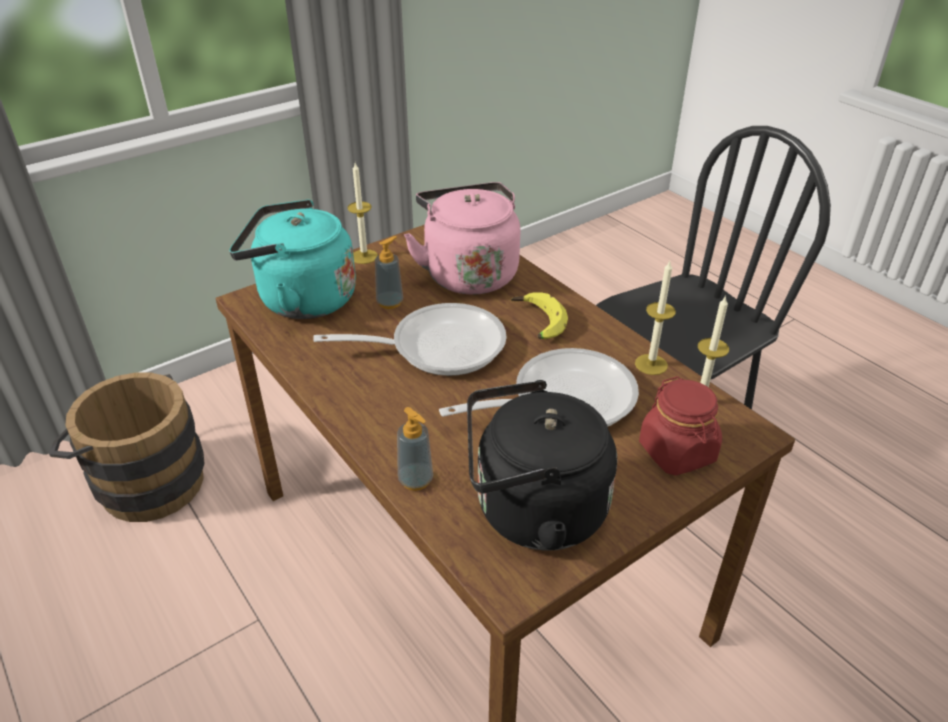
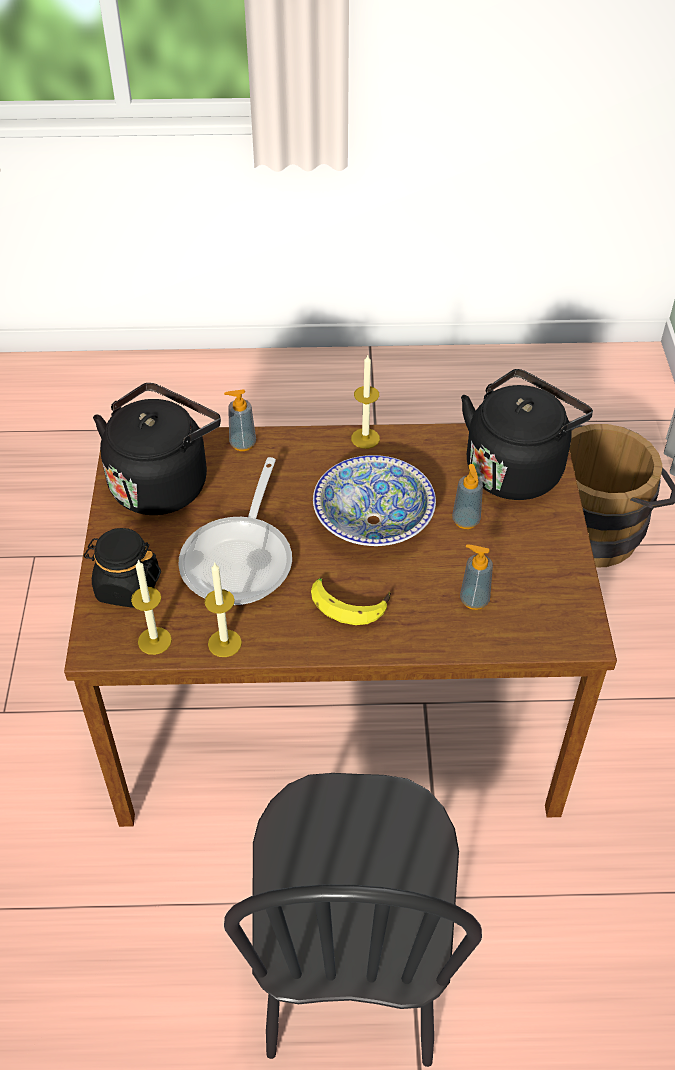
camera: 125 degrees right, 10 degrees up
turquoise kettle [229,199,356,319] -> black kettle [461,369,593,500]
frying pan [313,303,507,376] -> bowl [313,455,436,546]
candle [347,163,378,264] -> candle moved to [351,354,380,449]
pink kettle [404,182,520,295] -> soap dispenser [460,545,493,610]
red jar [639,376,722,475] -> black jar [83,528,161,608]

